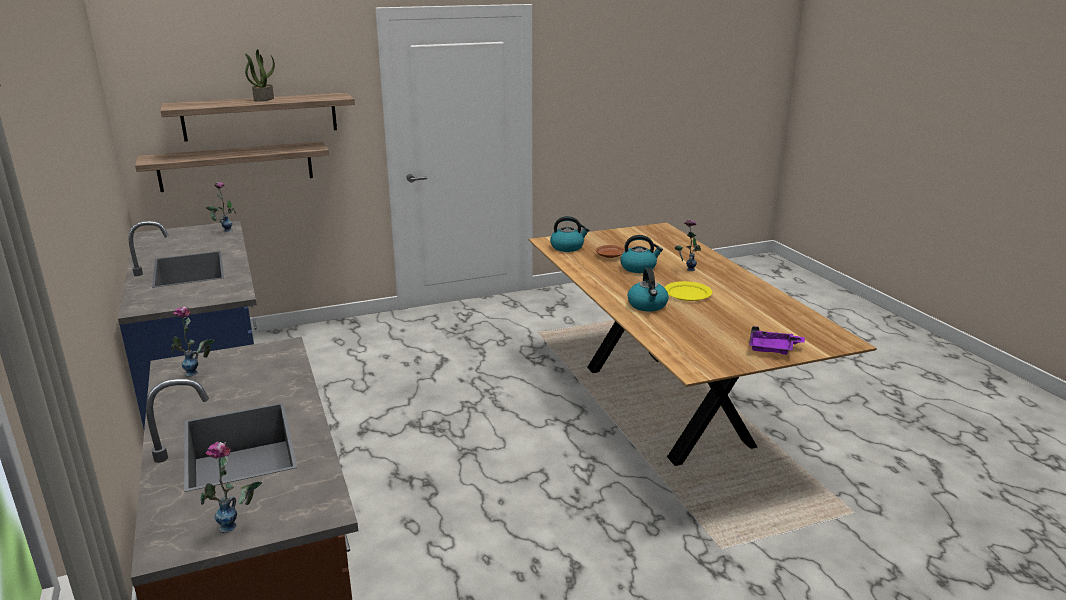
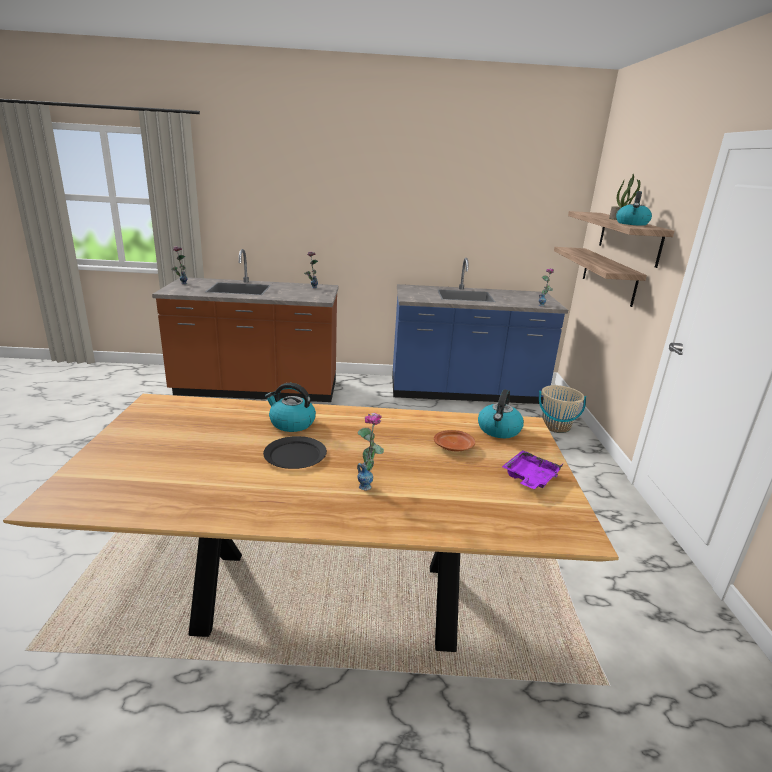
camera: 110 degrees right, 0 degrees up
kettle [620,235,663,273] -> kettle moved to [616,191,652,226]
yellow plate [664,281,712,301] -> black plate [263,436,327,469]
purple tray [749,326,805,355] -> purple tray moved to [502,450,563,489]
none -> beige bucket [539,385,586,433]

